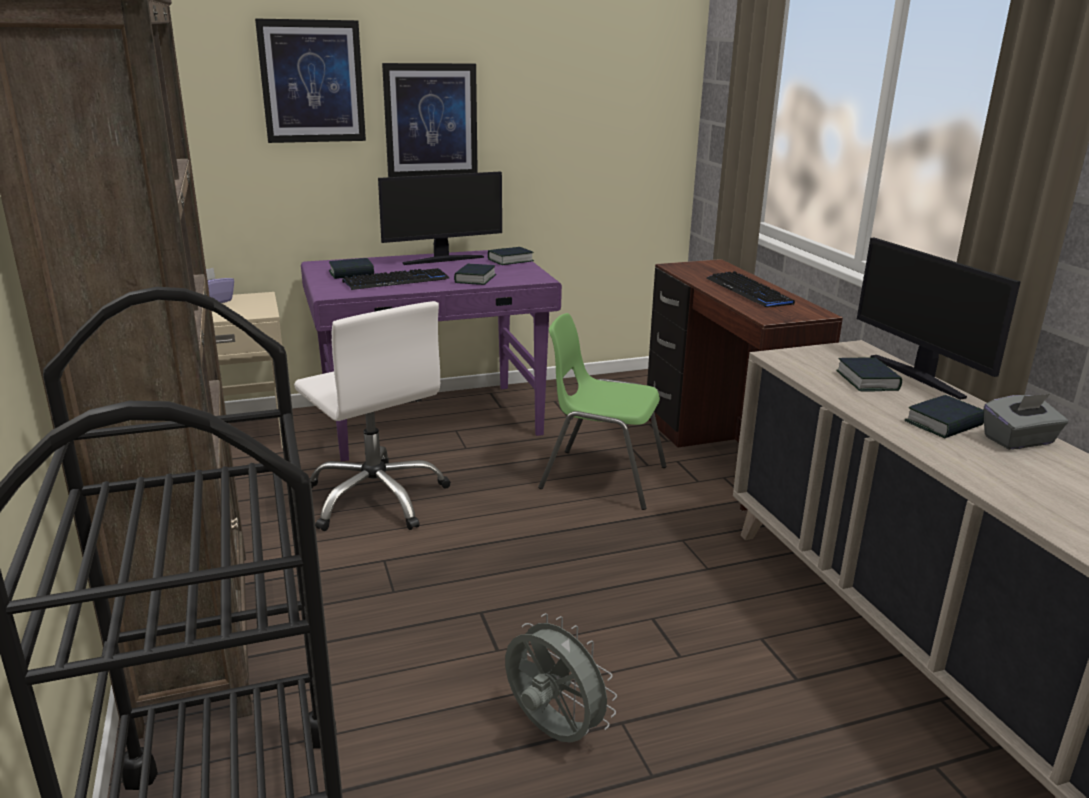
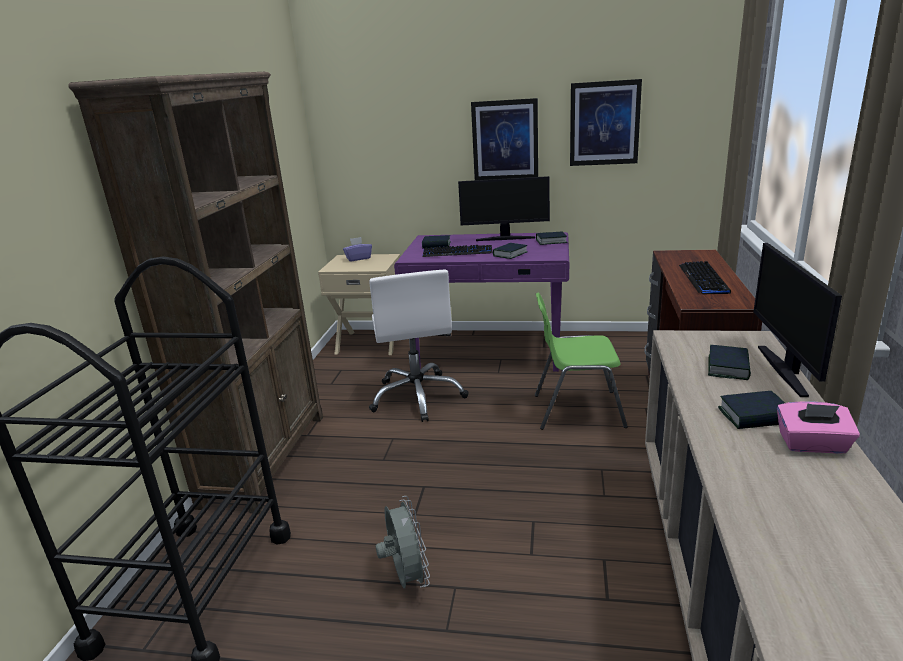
camera: 30 degrees right, 0 degrees up
picture [255,18,366,143] -> picture moved to [570,79,642,166]
green chair [538,313,666,510] -> green chair turned 45 degrees counterclockwise [535,293,628,430]
grey tissue box [984,394,1068,450] -> pink tissue box [777,401,860,454]

